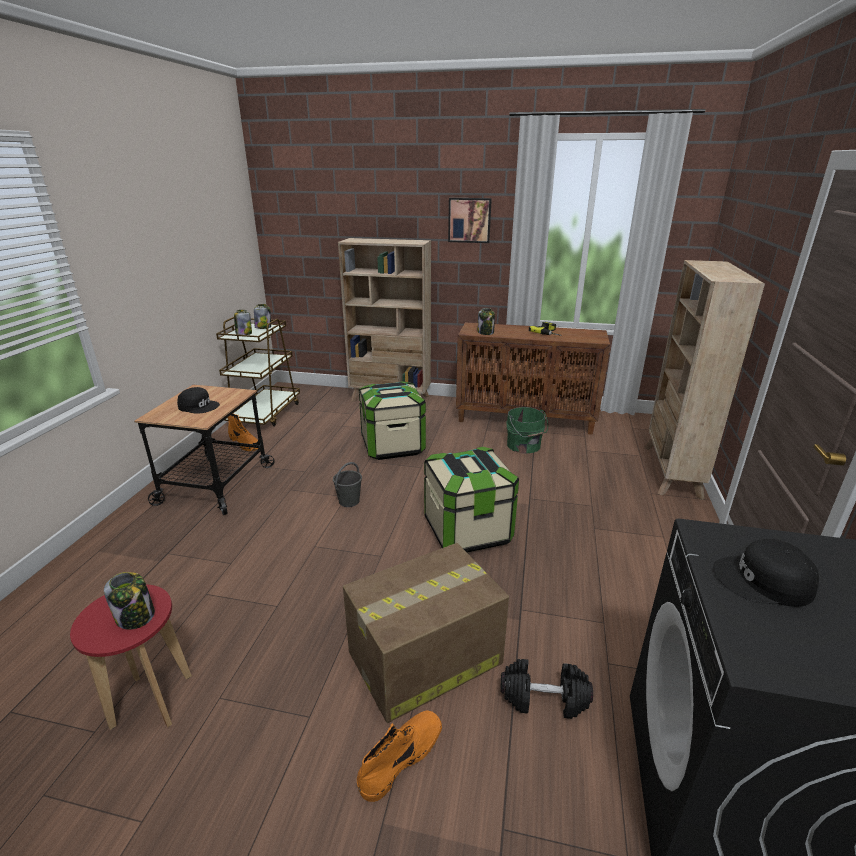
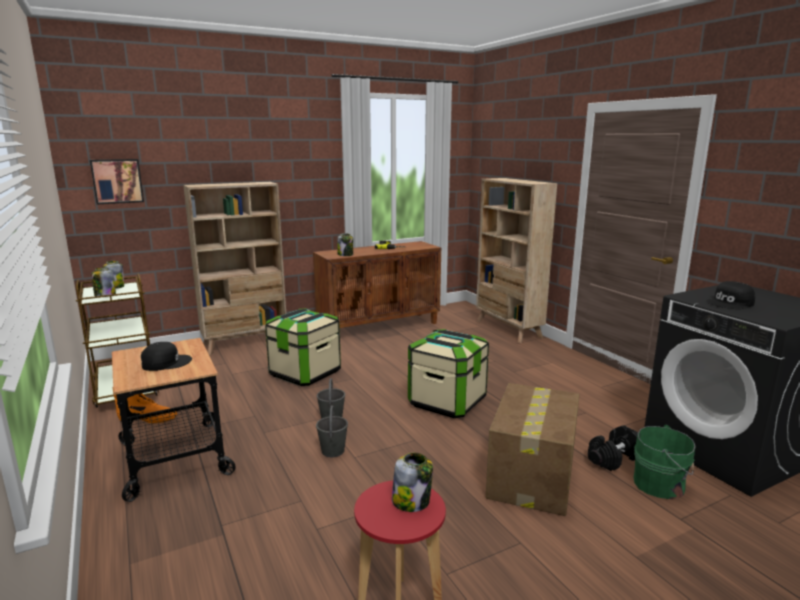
camera: 40 degrees left, 10 degrees down
orange boot [357,710,442,802] -> none
picture [448,198,492,243] -> picture moved to [90,159,144,204]
green bucket [507,407,548,453] -> green bucket moved to [634,425,696,499]
none -> grey bucket [316,405,348,457]

